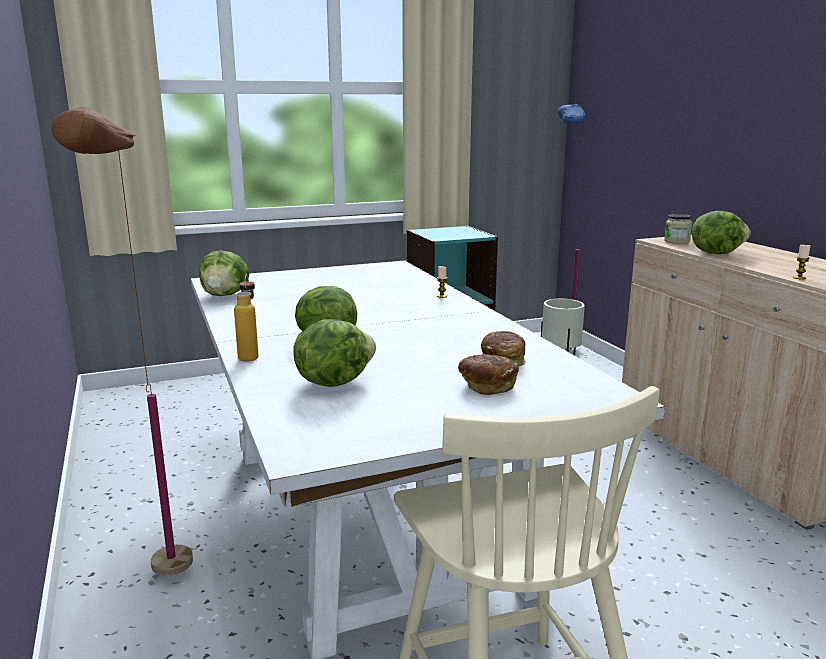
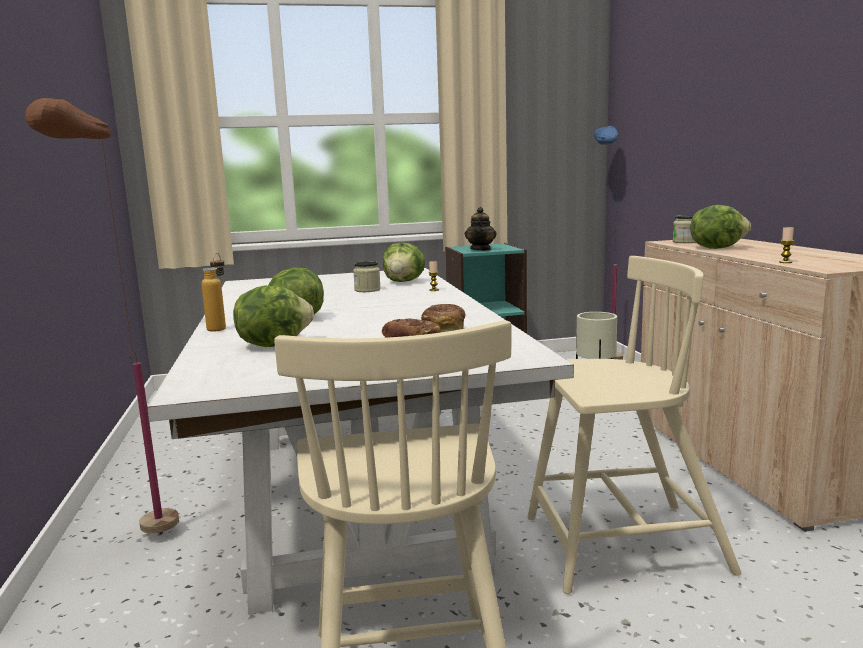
camera: 10 degrees right, 5 degrees down
lettuce [199,250,249,296] -> lettuce moved to [383,242,425,282]
none -> jar [353,261,381,292]
none -> teapot [465,207,496,251]
none -> beige chair [527,256,741,594]

